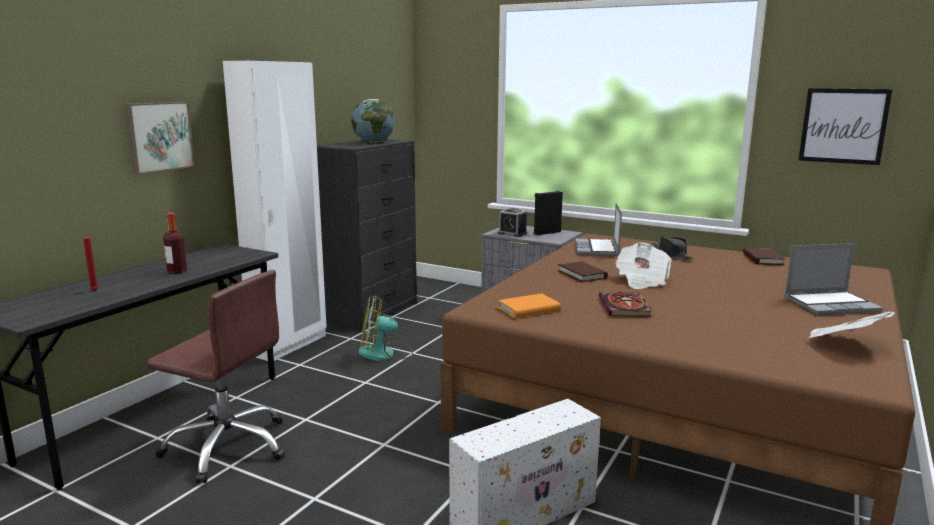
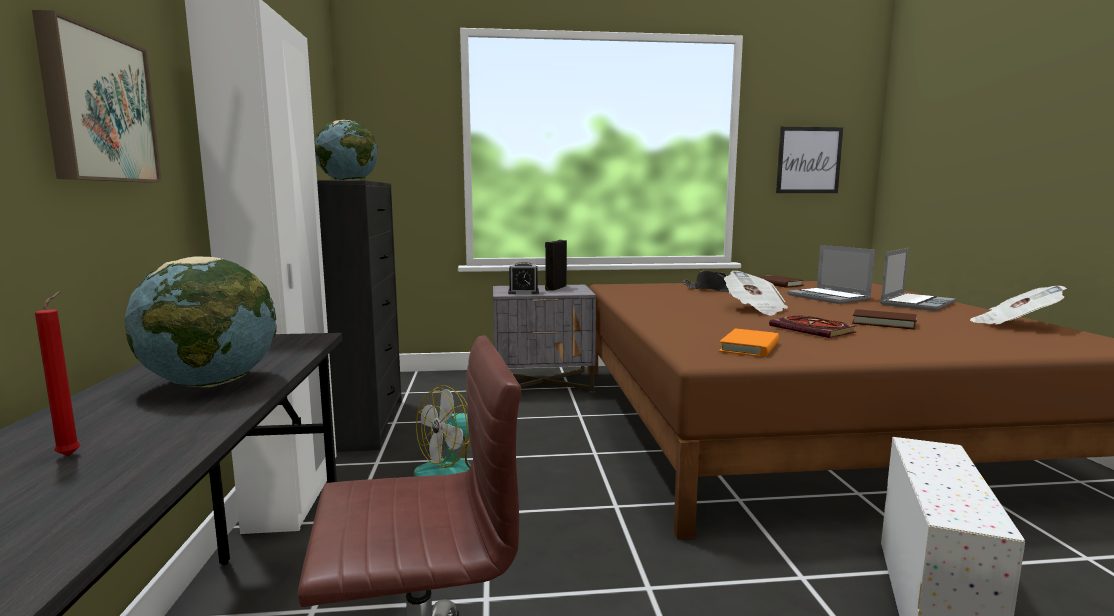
camera: 35 degrees left, 5 degrees down
bottle [163,213,187,274] -> globe [124,256,277,387]
brown book [558,261,608,282] -> brown book moved to [852,309,917,330]
laptop [576,203,622,256] -> laptop moved to [787,245,875,304]

